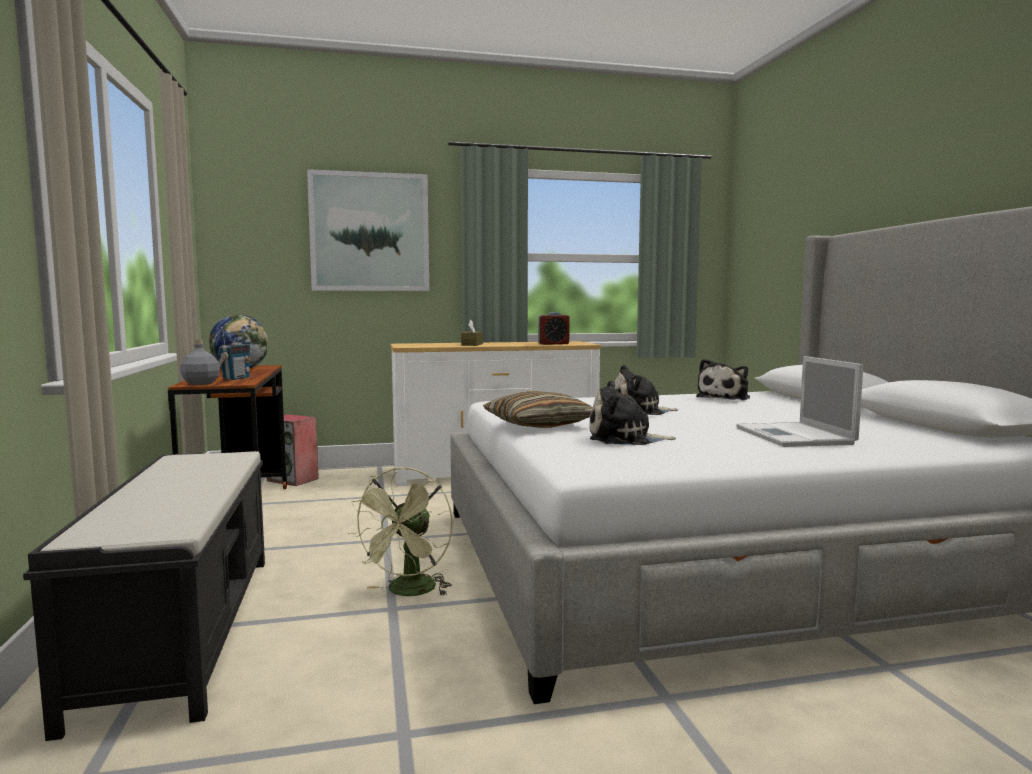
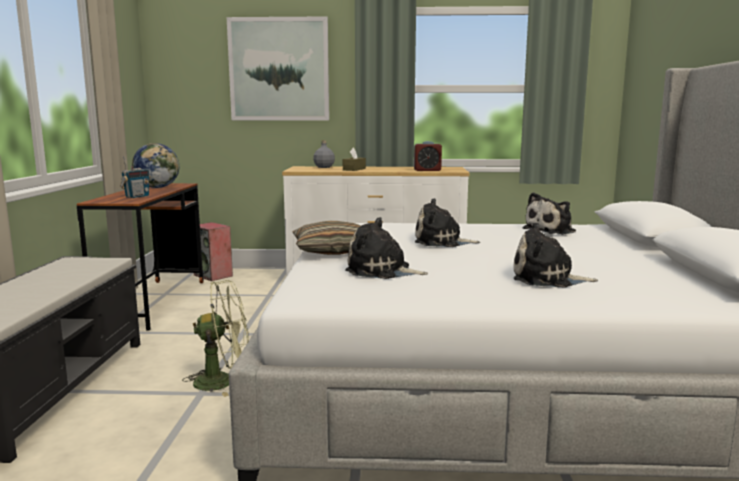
camera: 15 degrees right, 5 degrees up
grey bottle [180,339,220,385] -> grey bottle moved to [313,140,335,168]
green fan [348,467,453,596] -> green fan turned 135 degrees counterclockwise [182,280,249,397]
laptop [736,356,863,447] -> plush toy [513,222,598,288]

